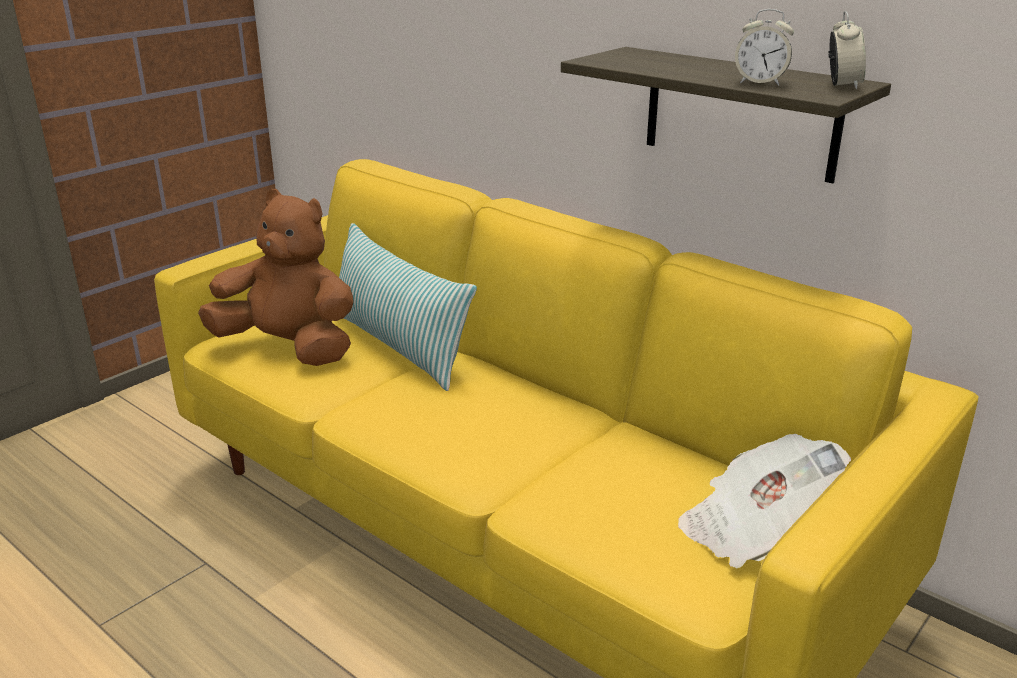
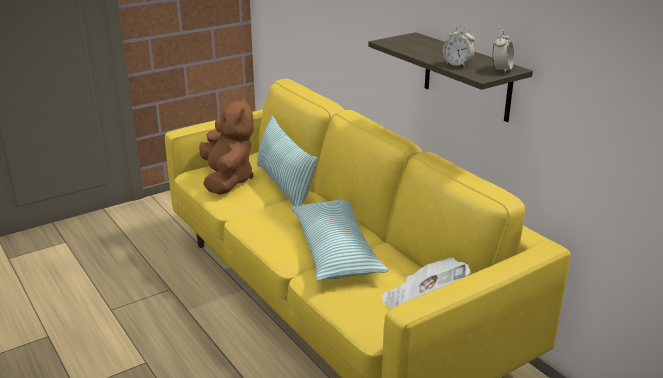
camera: 15 degrees right, 0 degrees up
brown plush toy [198,189,354,366] -> brown plush toy turned 45 degrees clockwise [199,97,254,195]
none -> pillow [291,200,388,280]

